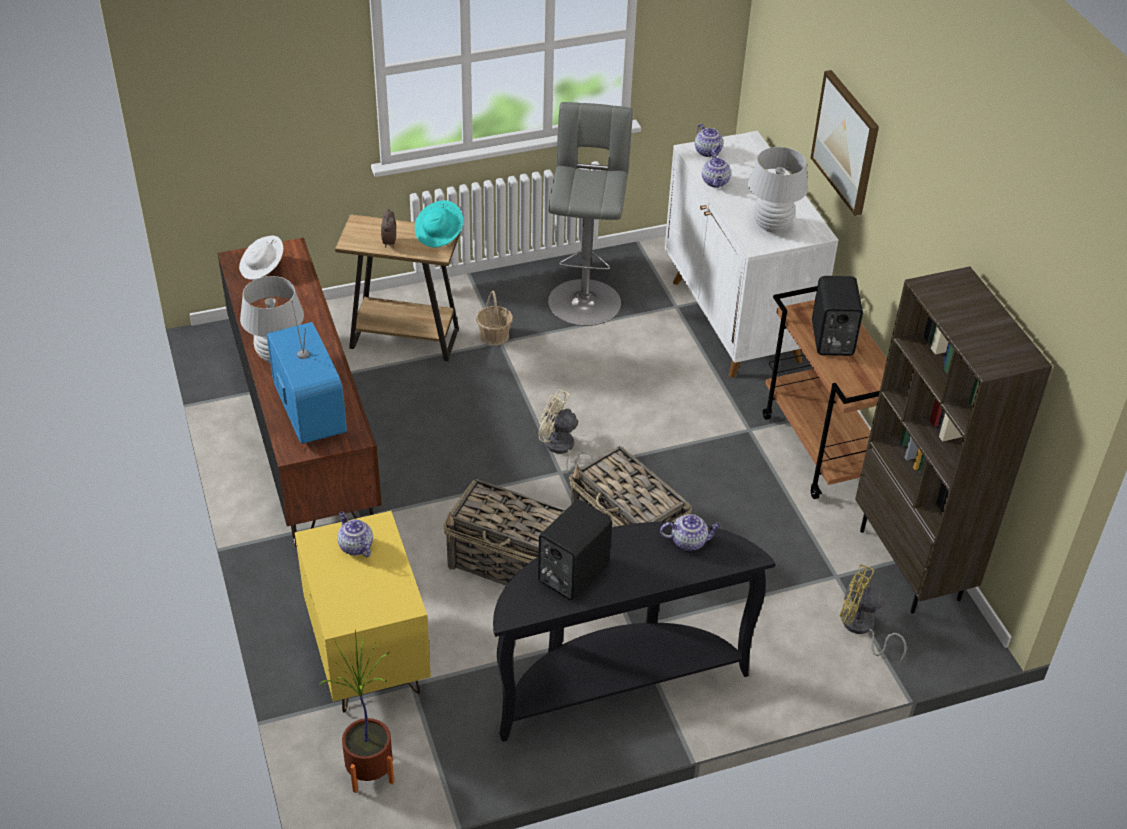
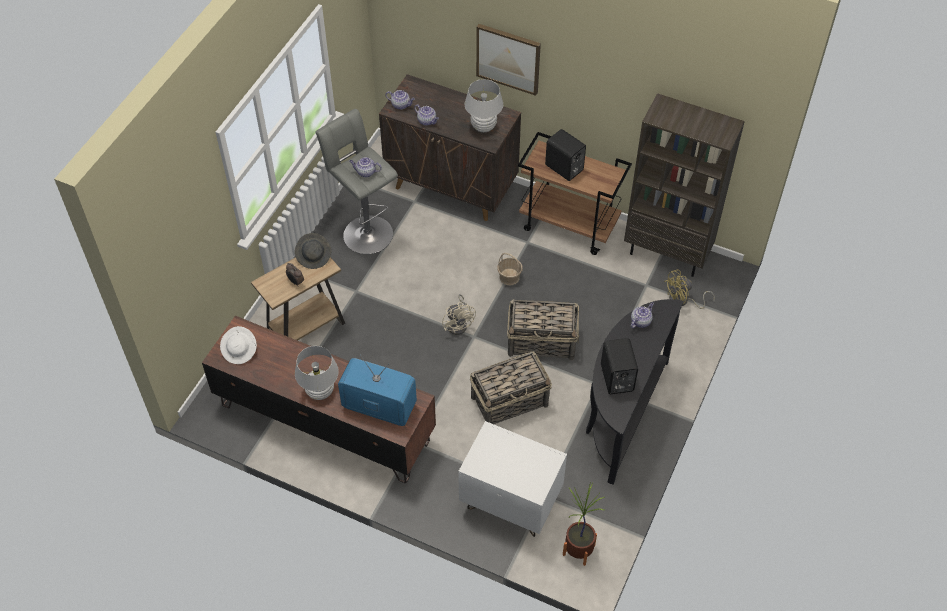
camera: 45 degrees left, 10 degrees up
yellow nightstand [295,511,431,712] -> white nightstand [458,421,567,537]
teapot [337,511,373,557] -> teapot moved to [349,157,382,177]
turquoise hat [415,200,463,247] -> grey hat [295,233,331,269]
basket [476,290,513,346] -> basket moved to [497,253,522,285]
beige fan [538,389,594,472] -> beige fan turned 90 degrees counterclockwise [442,294,476,335]
white cabinet [665,131,838,378] -> brown cabinet [379,74,521,221]

